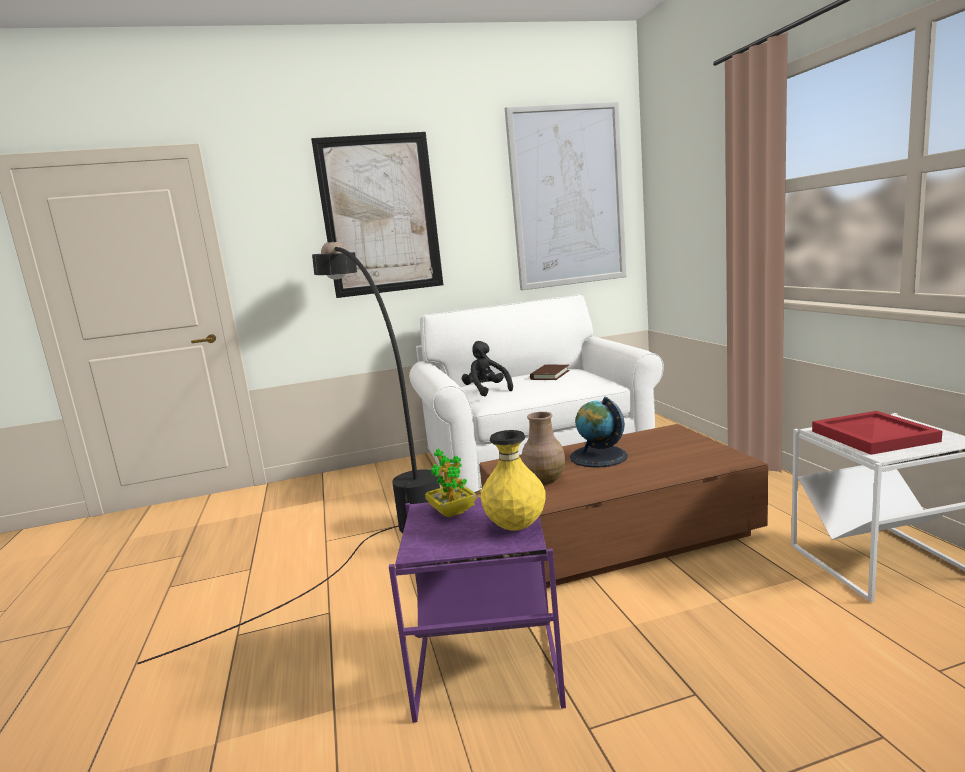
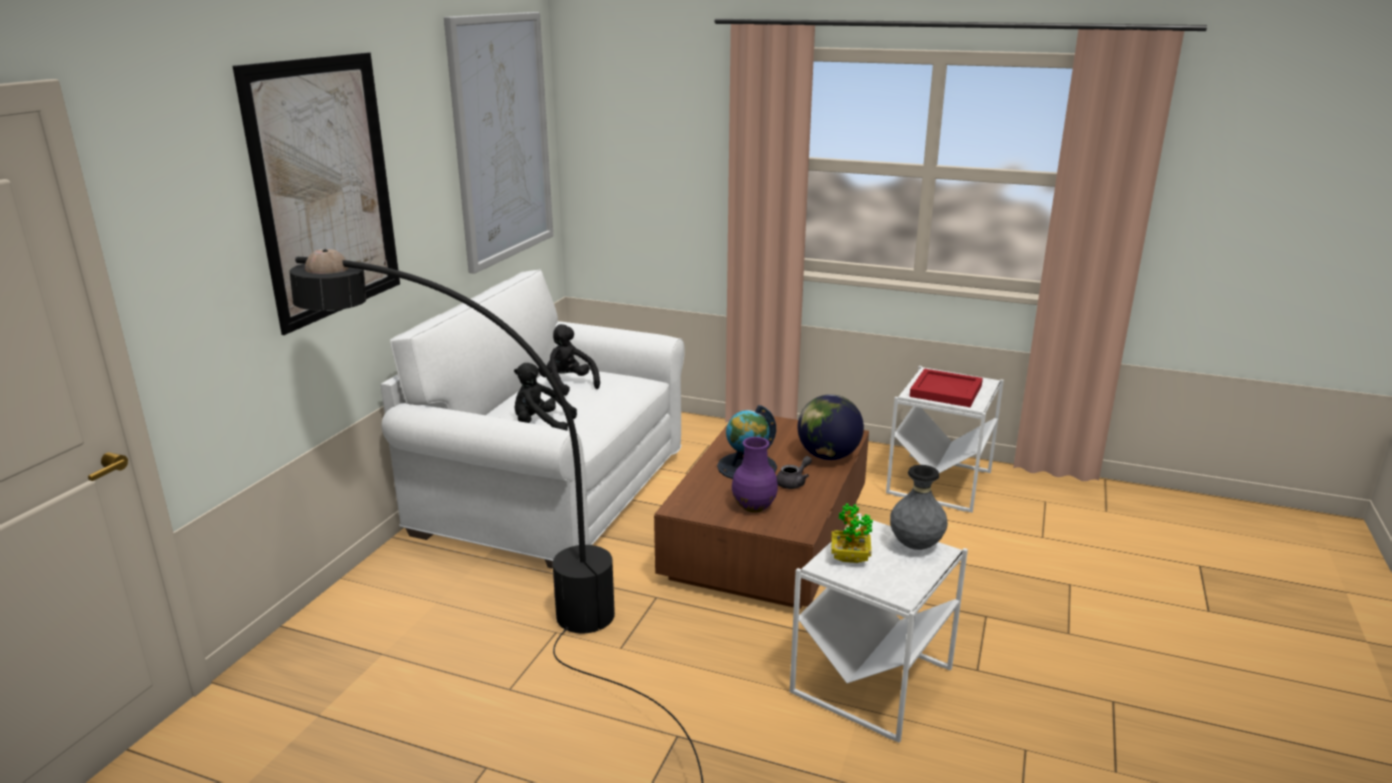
camera: 55 degrees left, 10 degrees up
purple side table [389,497,566,723] -> white side table [790,513,968,743]
yellow vase [480,430,546,531] -> grey vase [890,465,948,550]
brown vase [522,412,566,485] -> purple vase [732,437,778,512]
brown book [530,365,569,380] -> black plush toy [538,324,600,396]
none -> grey teapot [776,456,812,489]
none -> globe [798,394,864,460]

